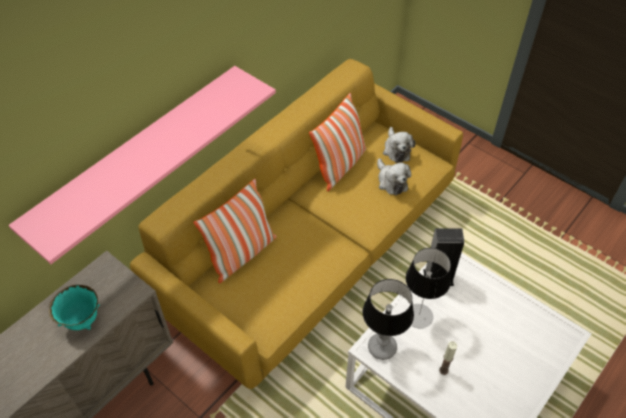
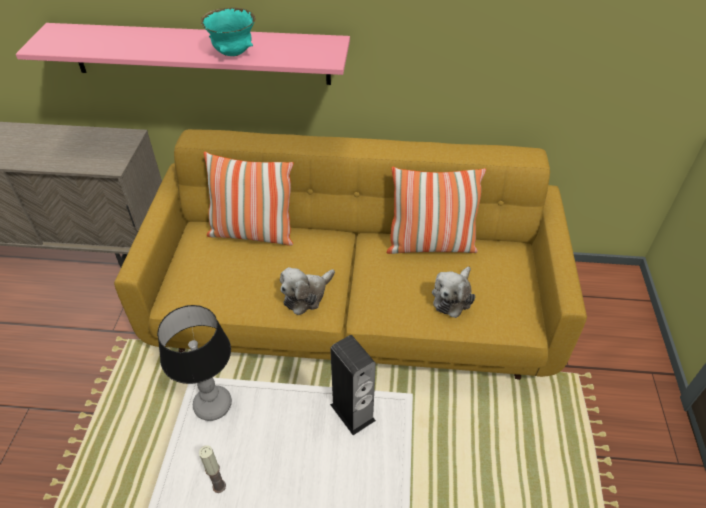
camera: 55 degrees right, 5 degrees down
turquoise bowl [48,285,100,330] -> turquoise bowl moved to [201,8,255,56]
plush toy [383,127,415,163] -> plush toy moved to [280,267,335,315]
table lamp [406,248,451,329] -> none

